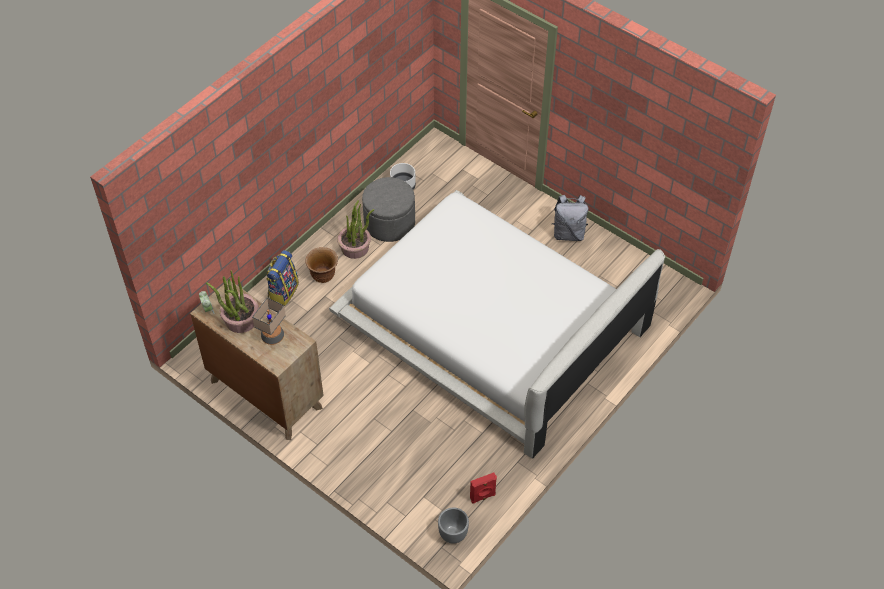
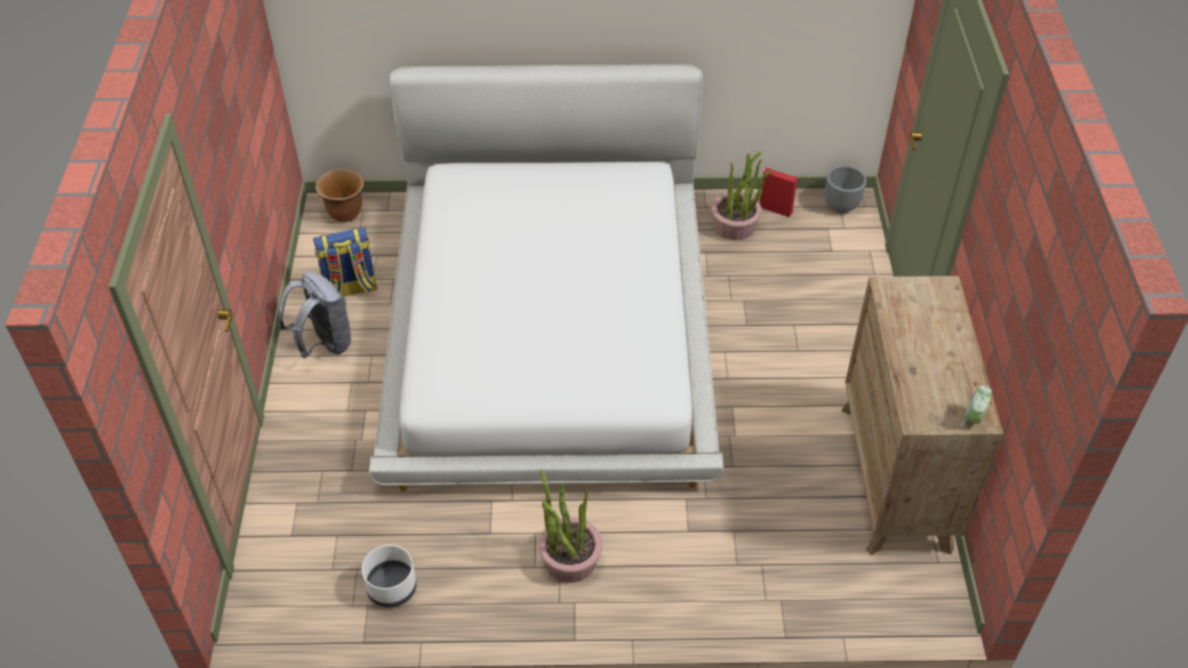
camera: 130 degrees left, 5 degrees down
potted plant [206,271,259,333] -> potted plant moved to [711,152,772,240]
table lamp [252,298,286,345] -> none
backpack [266,250,299,306] -> backpack moved to [313,227,378,296]
brown planter [305,247,338,283] -> brown planter moved to [315,168,364,222]
grey ottoman [362,177,415,242] -> none

